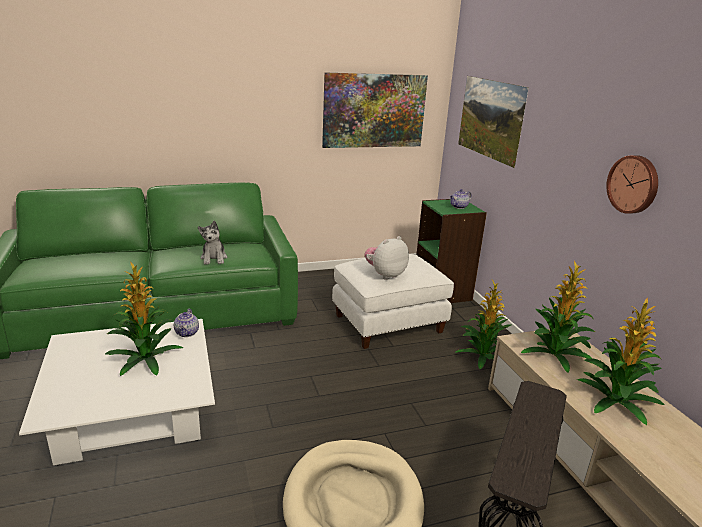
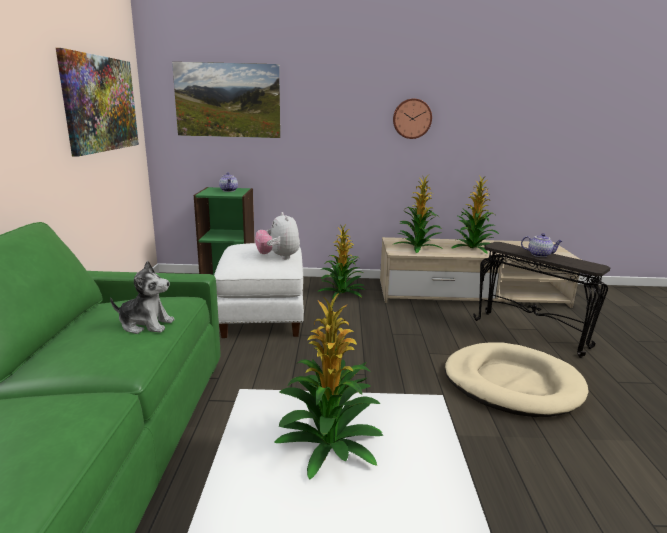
camera: 70 degrees left, 5 degrees down
teapot [174,309,199,337] -> teapot moved to [521,233,563,257]

